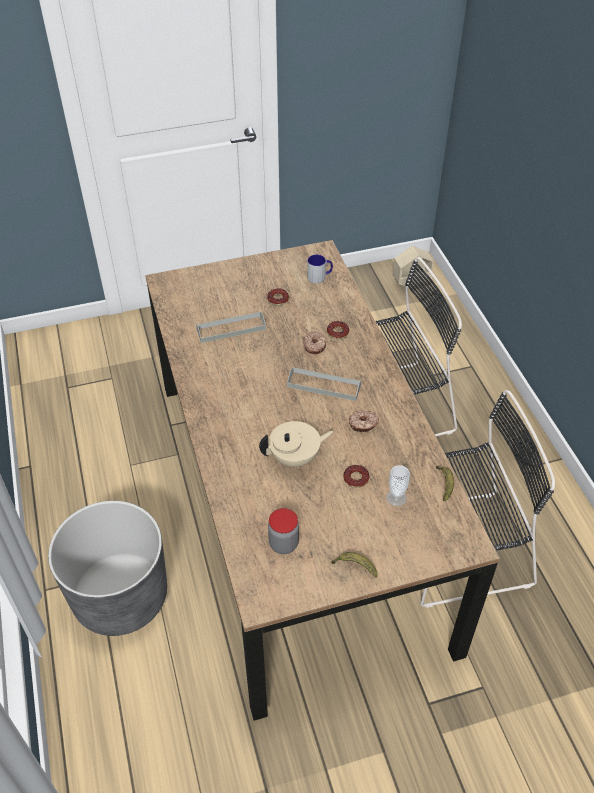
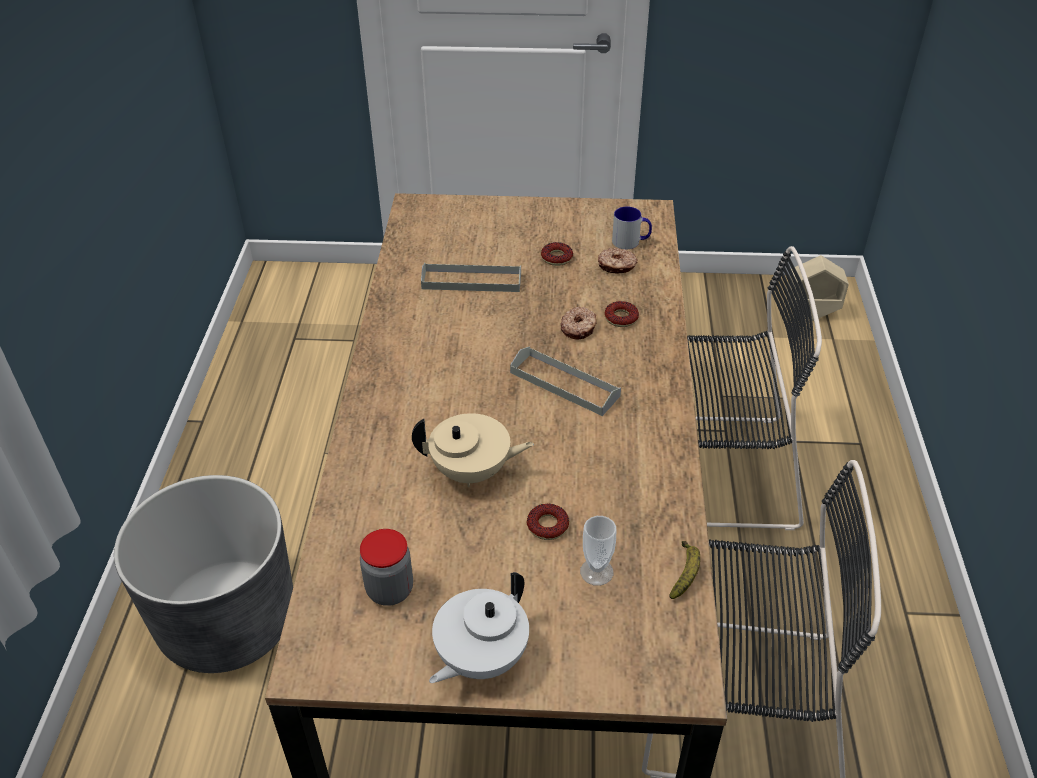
camera: 20 degrees right, 5 degrees down
banana [331,552,378,577] -> white teapot [429,572,529,683]
donut [349,410,379,432] -> donut moved to [598,248,638,274]

